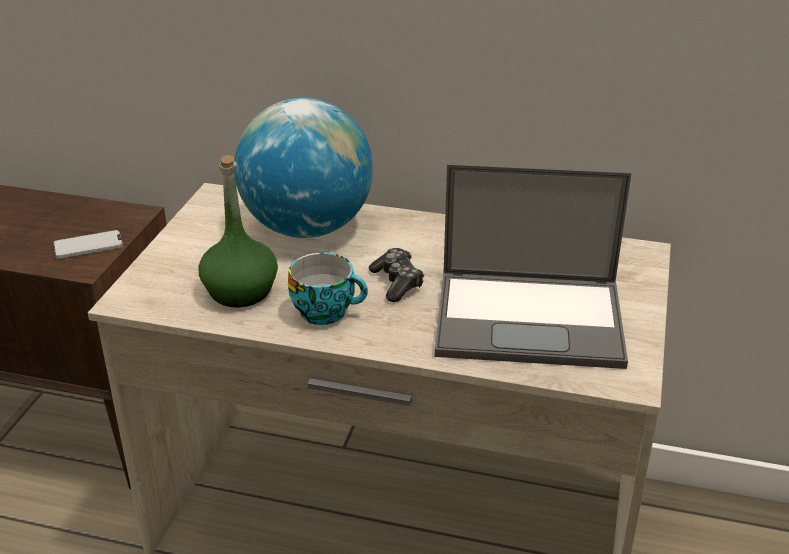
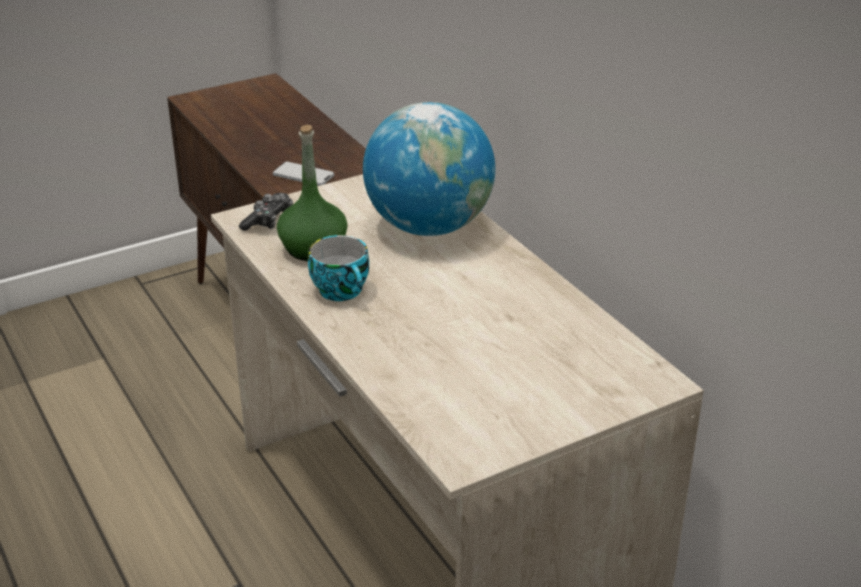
camera: 45 degrees right, 0 degrees up
game controller [369,248,424,302] -> game controller moved to [239,193,293,231]
laptop [435,164,631,369] -> none

